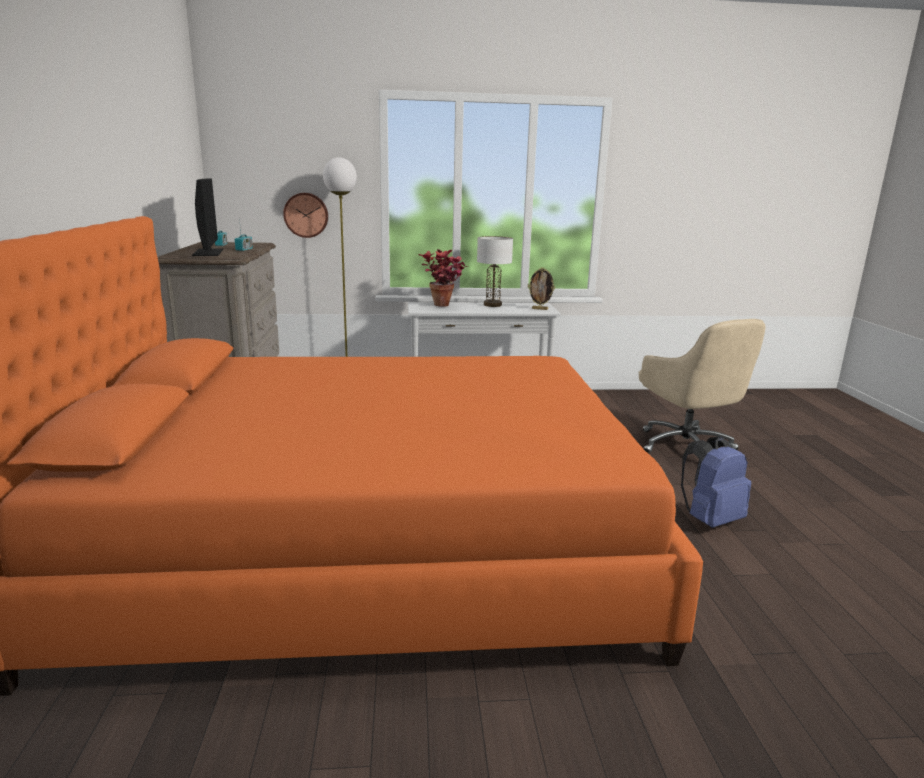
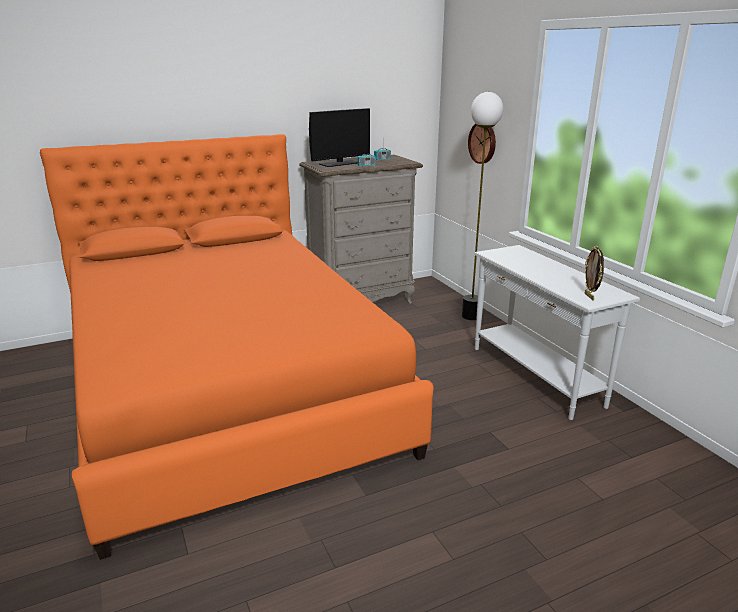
camera: 70 degrees right, 5 degrees up
potted plant [418,249,467,307] -> none
table lamp [477,236,513,307] -> none
beige office chair [638,319,765,453] -> none
blue backpack [681,436,751,528] -> none

